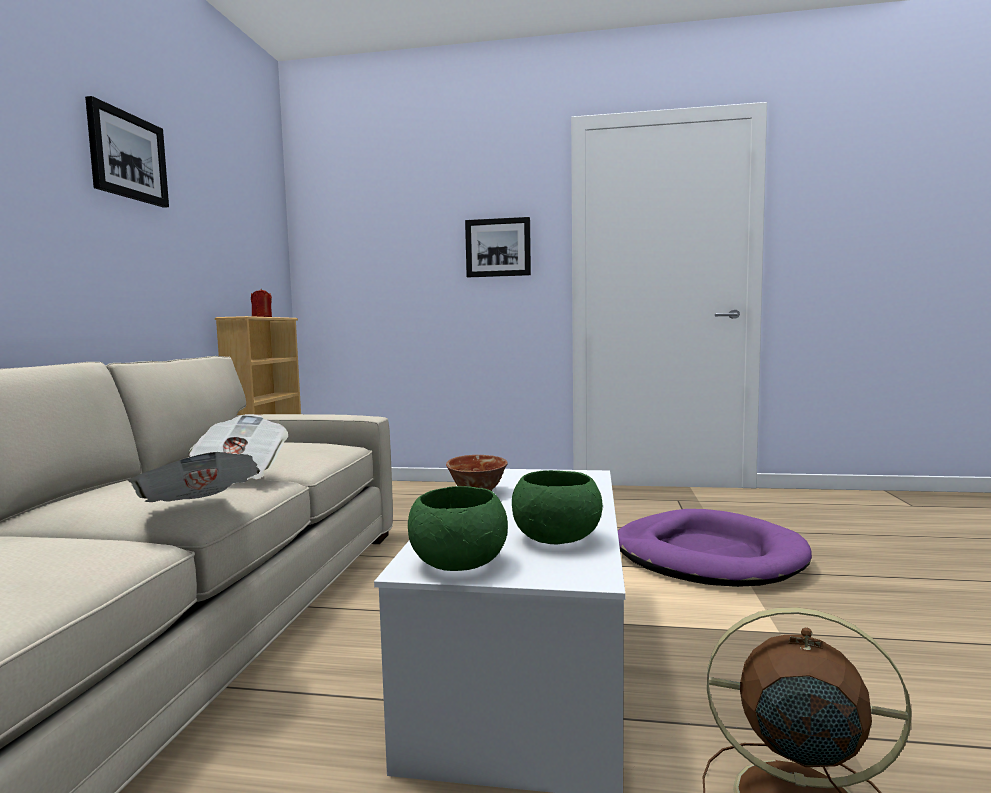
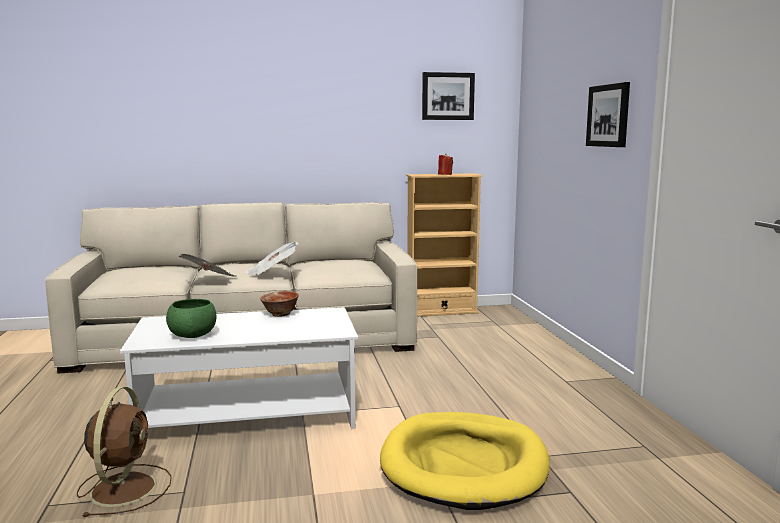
camera: 70 degrees right, 5 degrees up
picture [85,96,169,208] -> picture moved to [422,72,475,120]
green bowl [408,486,508,571] -> none
purple dog bed [618,509,812,587] -> yellow dog bed [380,412,550,510]

